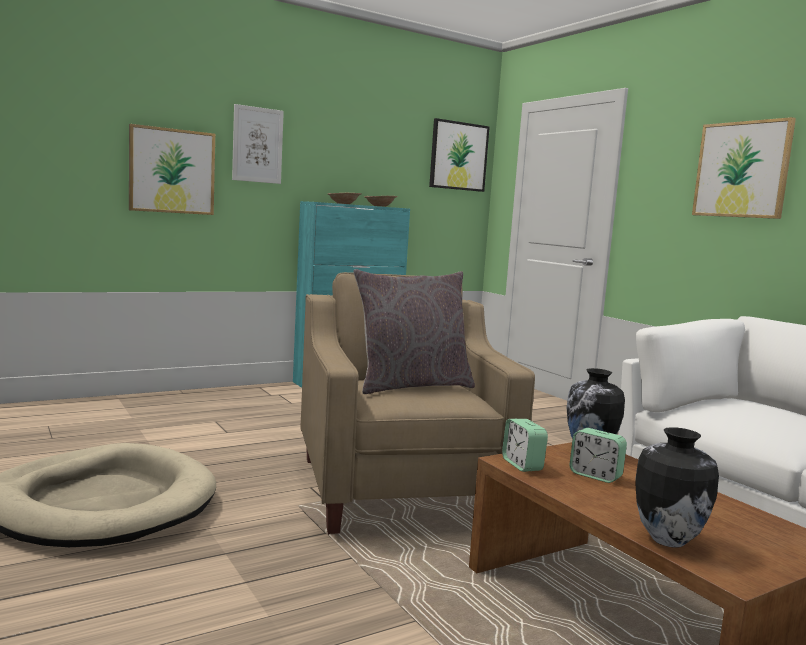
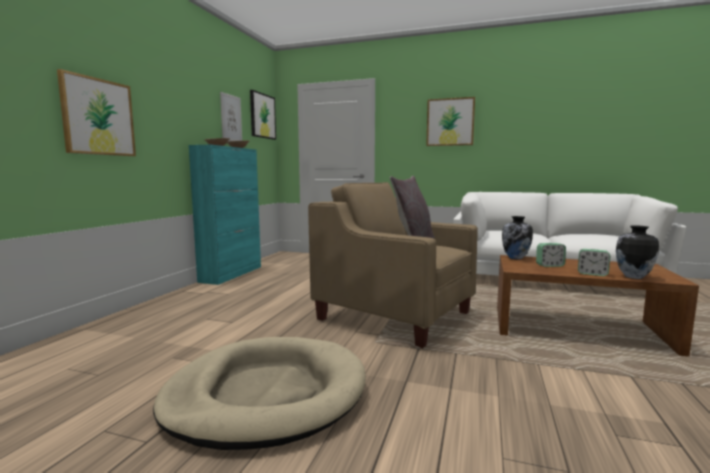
camera: 40 degrees left, 0 degrees up
picture [232,104,284,184] -> picture moved to [220,92,242,141]
alarm clock [502,419,548,472] -> alarm clock moved to [578,249,610,276]

